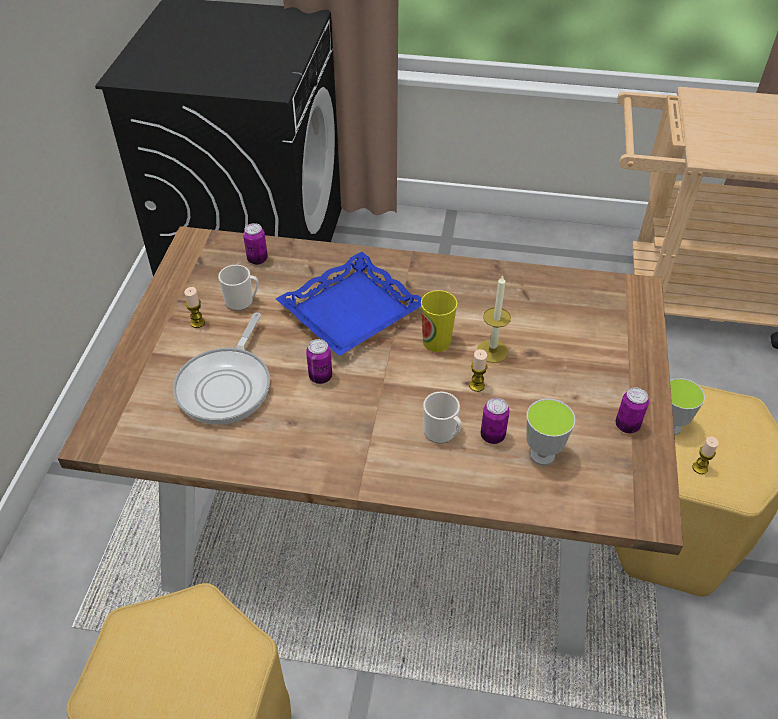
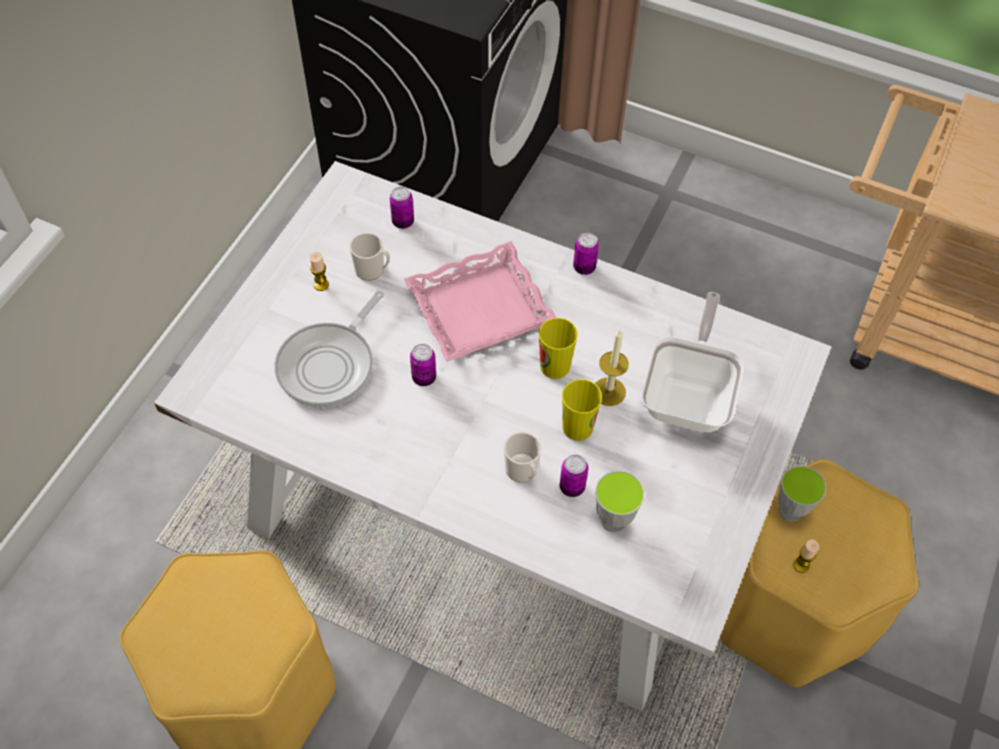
camera: 15 degrees right, 10 degrees up
brown dining table [57,226,683,657] -> white dining table [154,161,832,712]
blue tray [276,252,422,356] -> pink tray [404,241,557,362]
candle [469,349,488,392] -> cup [562,379,602,441]
can [616,387,649,434] -> can moved to [573,233,599,275]
none -> frying pan [641,292,744,432]

